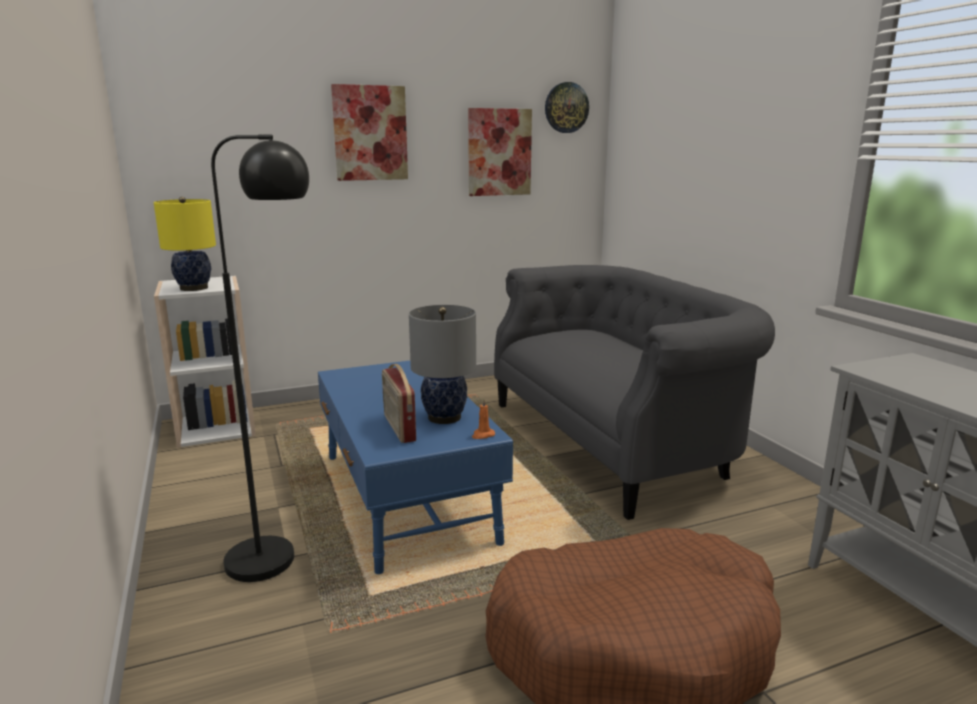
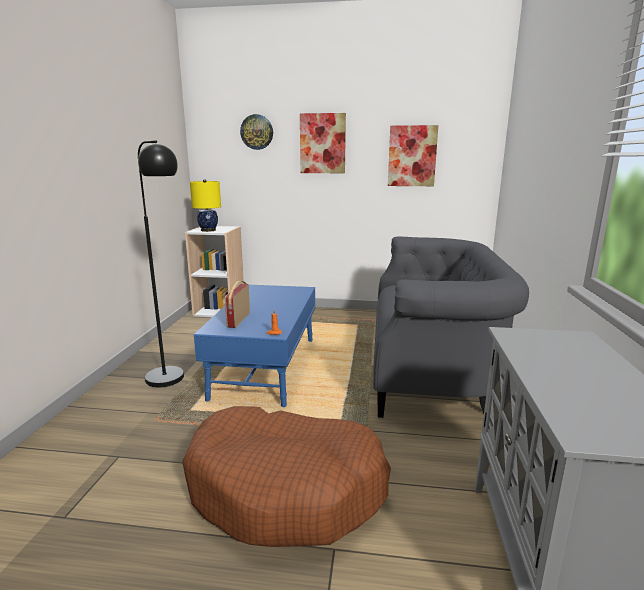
camera: 30 degrees right, 0 degrees up
grey table lamp [409,305,476,424] -> none
wall clock [545,82,589,133] -> wall clock moved to [240,114,273,150]

